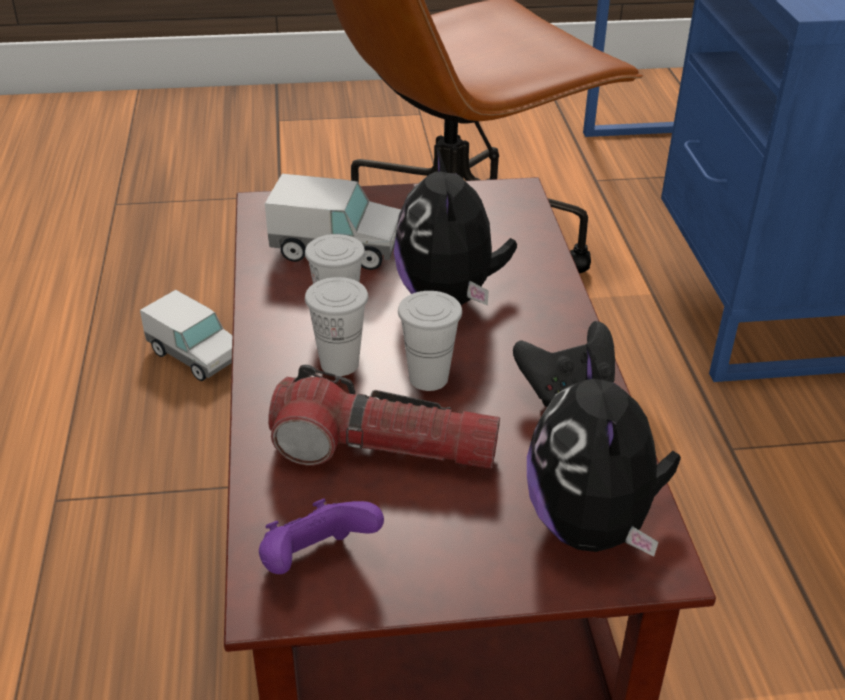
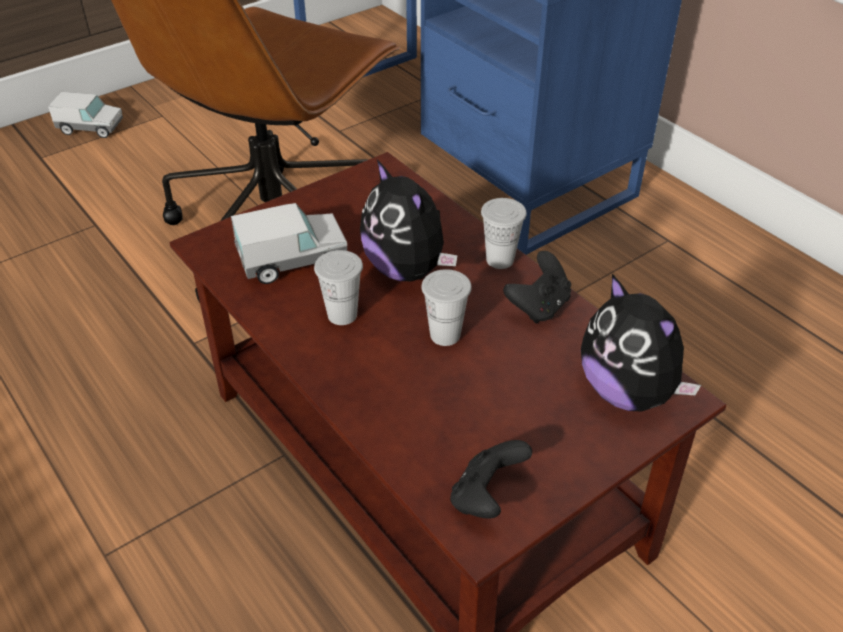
camera: 30 degrees left, 5 degrees up
toy truck [140,290,232,381] -> toy truck moved to [48,92,123,138]
purple game controller [259,499,384,574] -> black game controller [450,440,532,519]
flashlight [268,365,500,469] -> none
white cup [305,277,368,376] -> white cup moved to [481,198,527,269]

